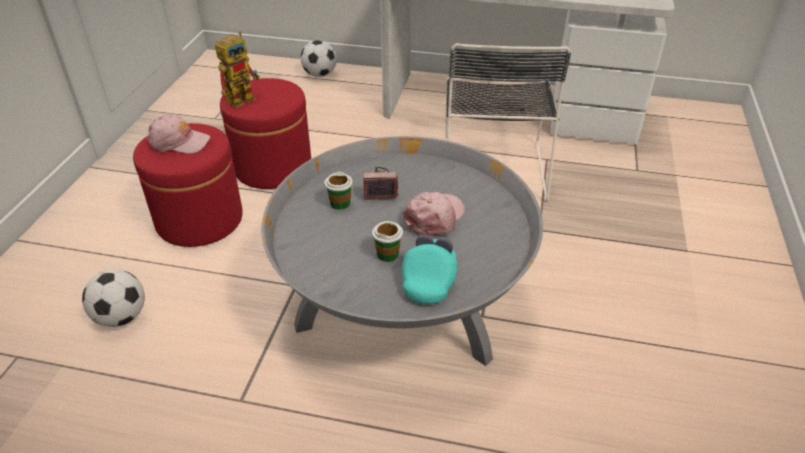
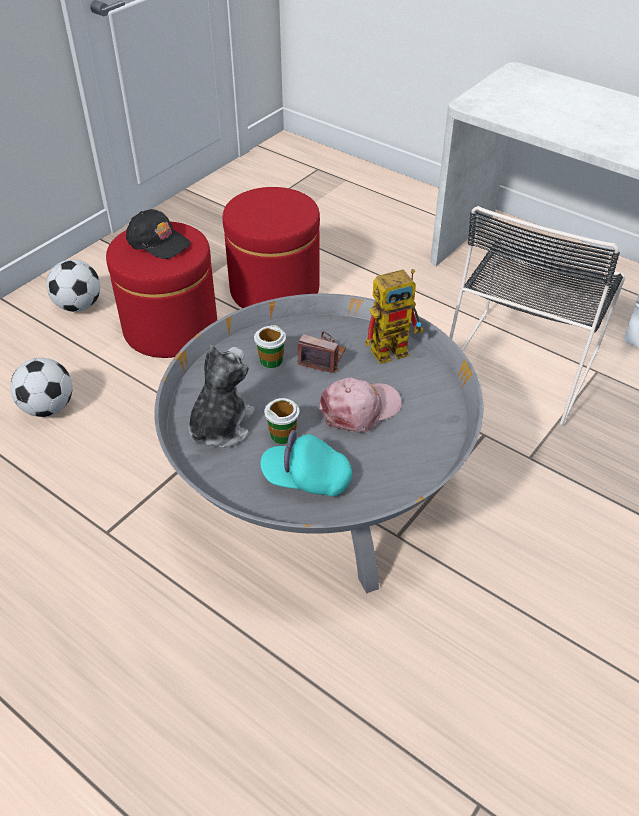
camera: 25 degrees right, 5 degrees up
pink cap [146,115,210,154] -> black cap [126,209,191,259]
toy robot [215,31,260,108] -> toy robot moved to [365,269,424,364]
football [300,40,337,77] -> football moved to [46,259,100,312]
turquoise cap [402,235,457,304] -> turquoise cap turned 120 degrees counterclockwise [261,430,352,497]
none -> plush toy [188,345,255,448]

